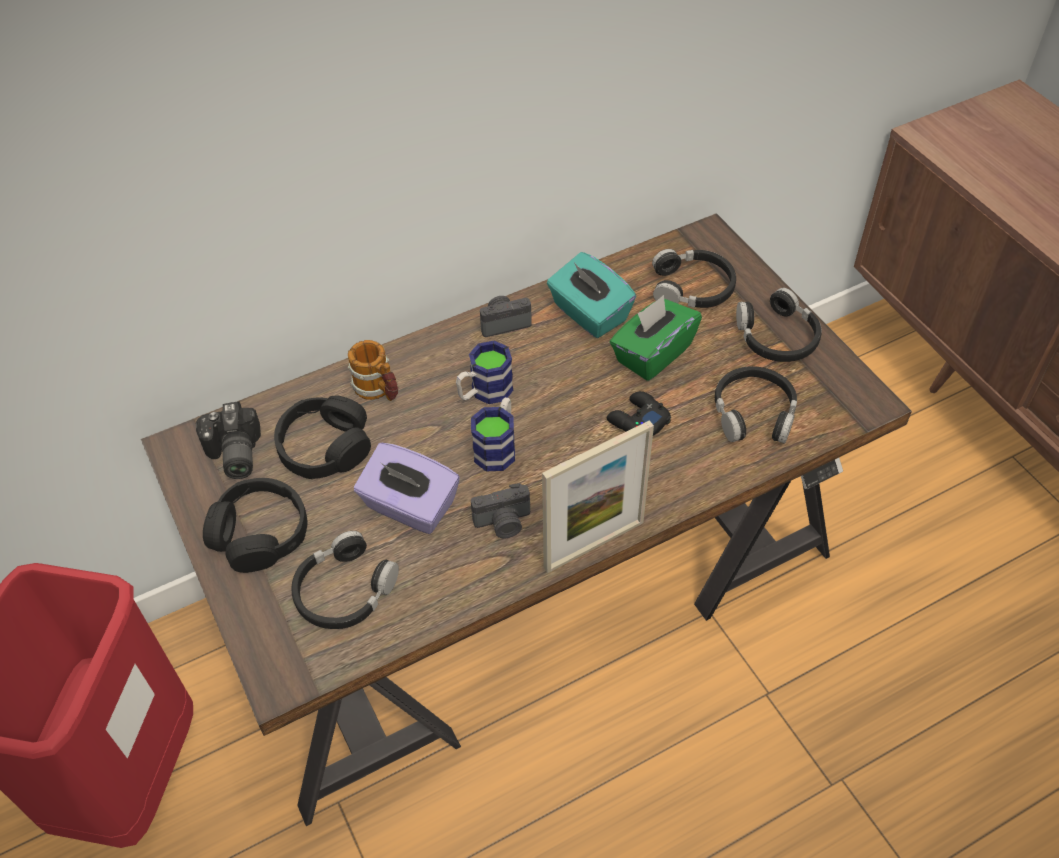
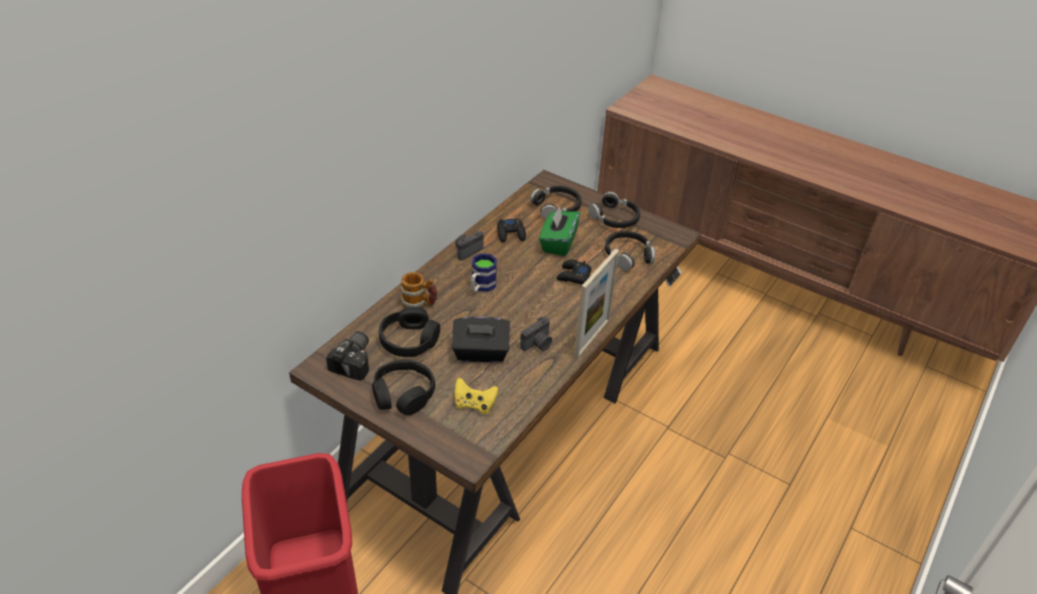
camera: 30 degrees left, 10 degrees down
camera [196,401,261,479] -> camera turned 120 degrees counterclockwise [326,331,369,381]
black headphones [292,531,399,629] -> yellow game controller [454,377,498,414]
purple tissue box [354,443,460,534] -> black tissue box [452,317,510,362]
mug [471,397,515,471] -> none
turquoise tissue box [547,252,636,338] -> black game controller [497,219,526,242]

